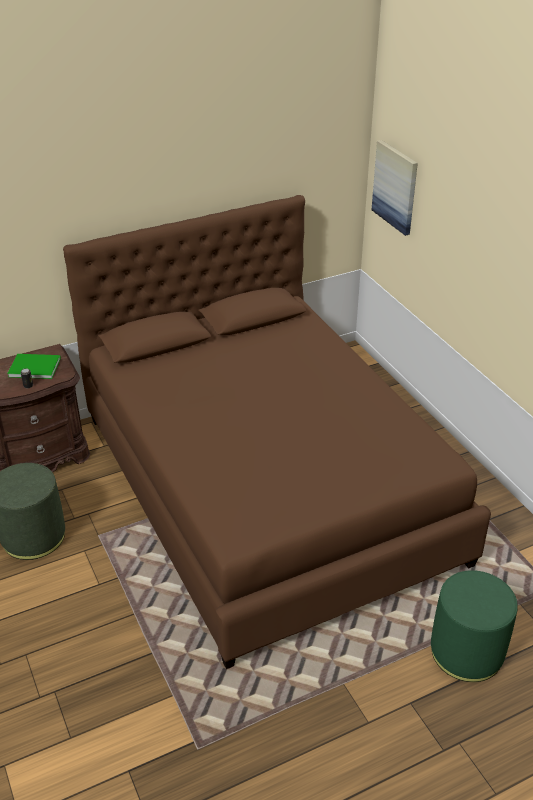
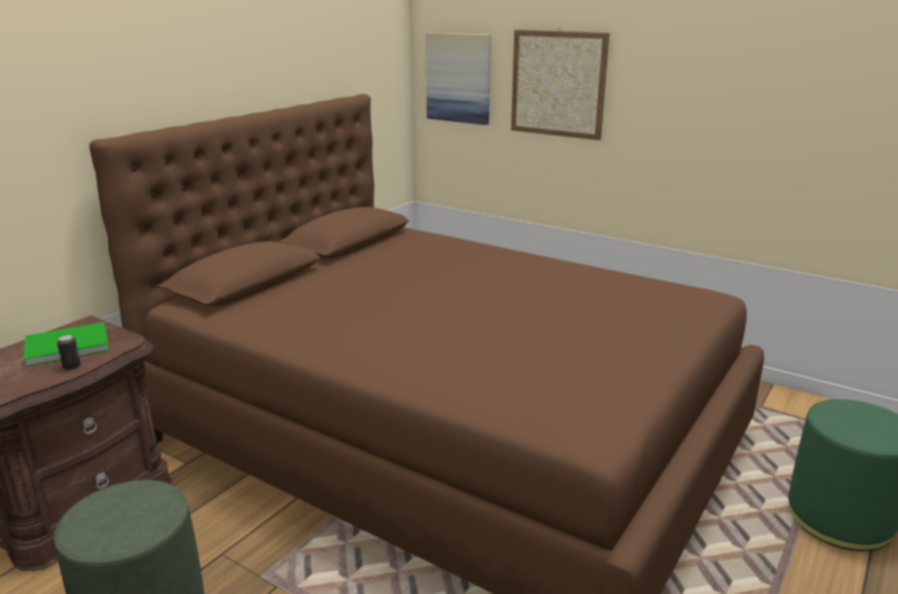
camera: 30 degrees left, 15 degrees down
none -> picture [511,28,609,140]

